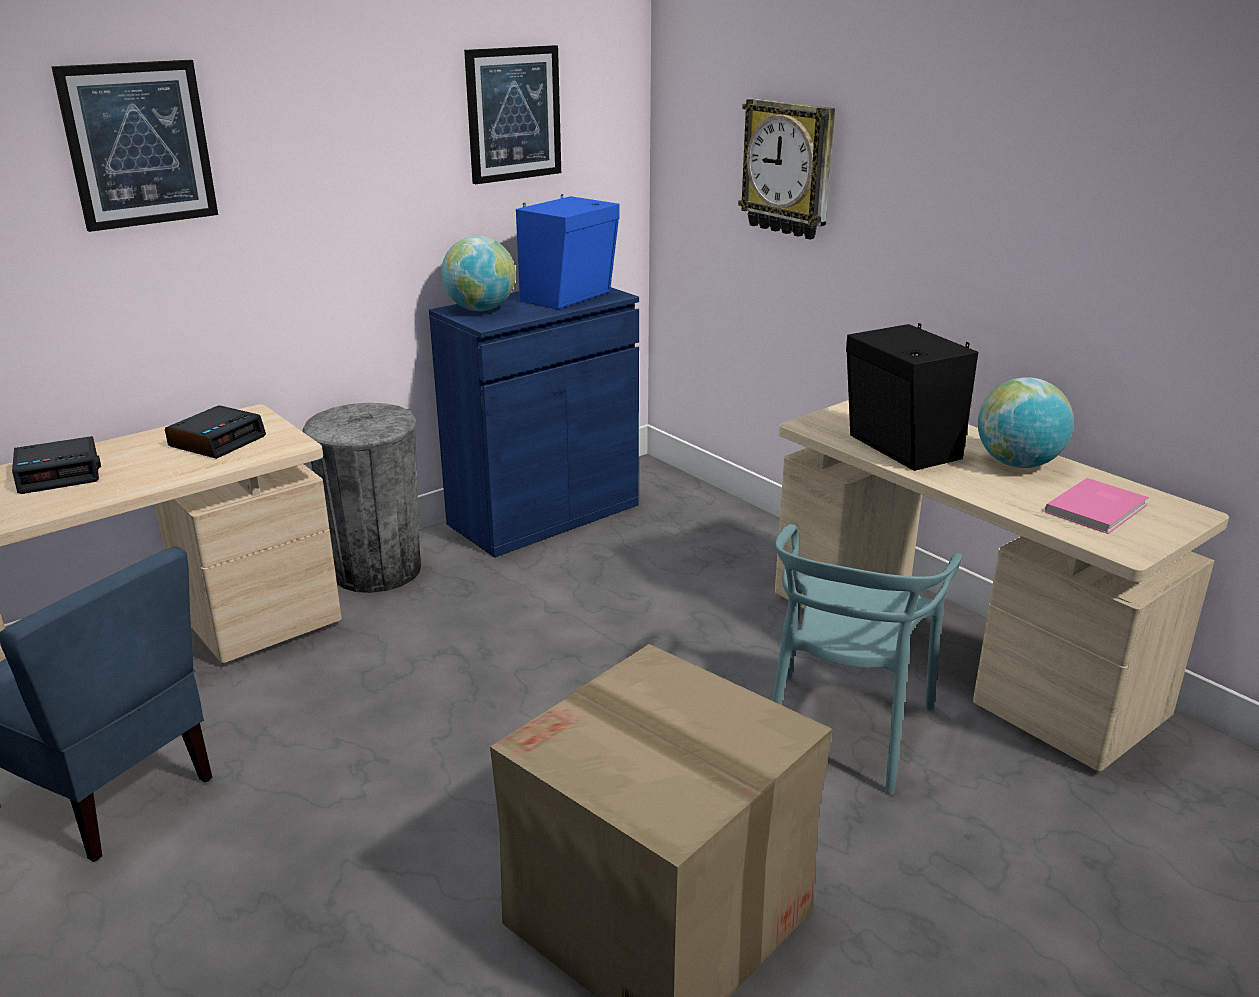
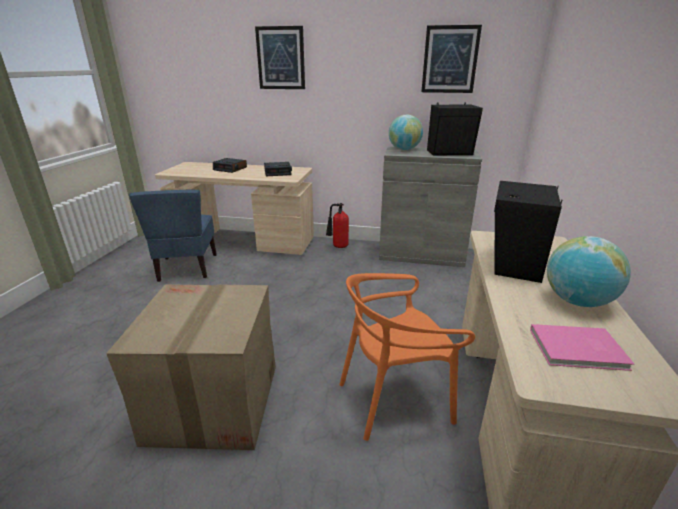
camera: 50 degrees right, 0 degrees up
grey trash can [303,403,421,593] -> fire extinguisher [326,203,349,248]
blue cabinet [429,287,639,558] -> grey cabinet [379,146,482,267]
blue speaker [516,194,620,310] -> black speaker [427,102,483,155]
wall clock [738,98,835,239] -> none
turquoise chair [772,524,962,794] -> orange chair [339,273,475,441]

